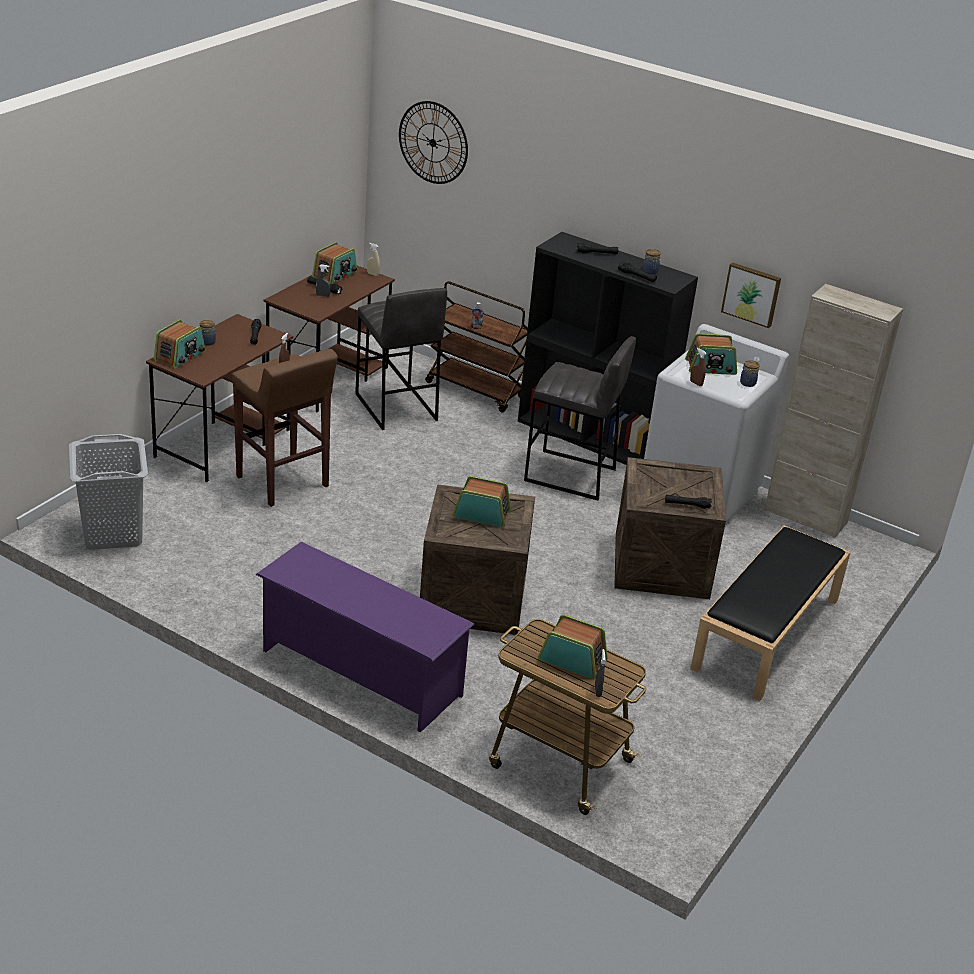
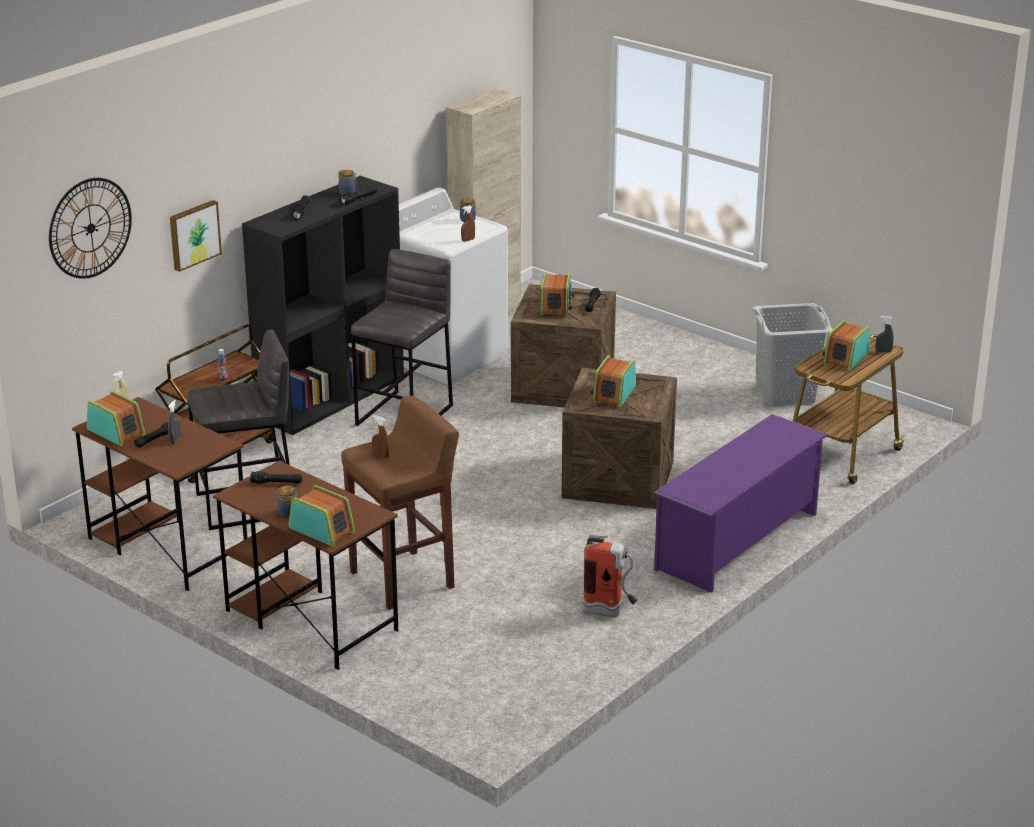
camera: 80 degrees left, 5 degrees down
grey laundry basket [69,434,148,550] -> grey laundry basket moved to [752,303,833,406]
radio [685,334,737,375] -> radio moved to [540,272,574,317]
black bench [690,526,851,701] -> none
picture [721,262,781,328] -> picture moved to [170,200,222,272]
none -> fire extinguisher [582,535,638,617]

